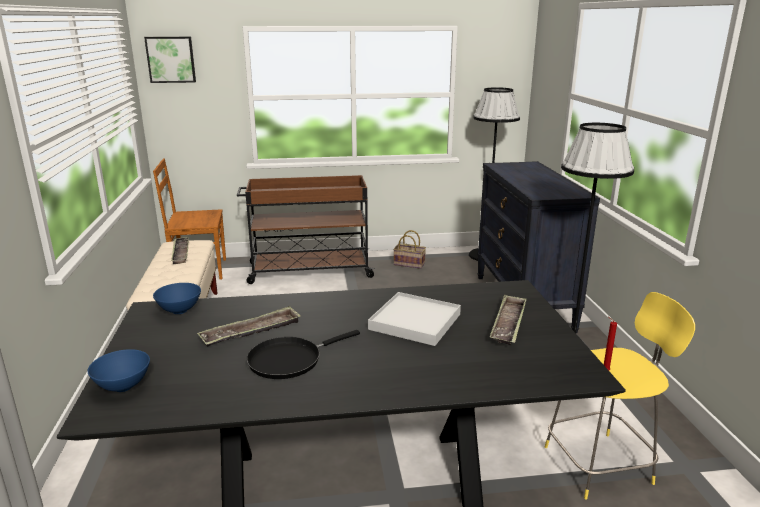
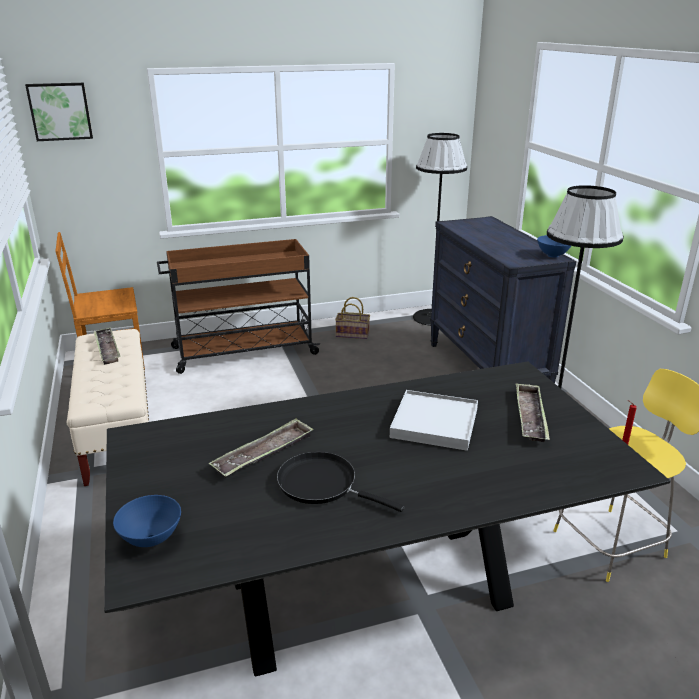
camera: 10 degrees left, 5 degrees up
blue bowl [153,283,201,314] -> blue bowl moved to [537,235,571,258]
black frying pan [247,330,360,379] -> black frying pan turned 75 degrees clockwise [277,452,404,512]

